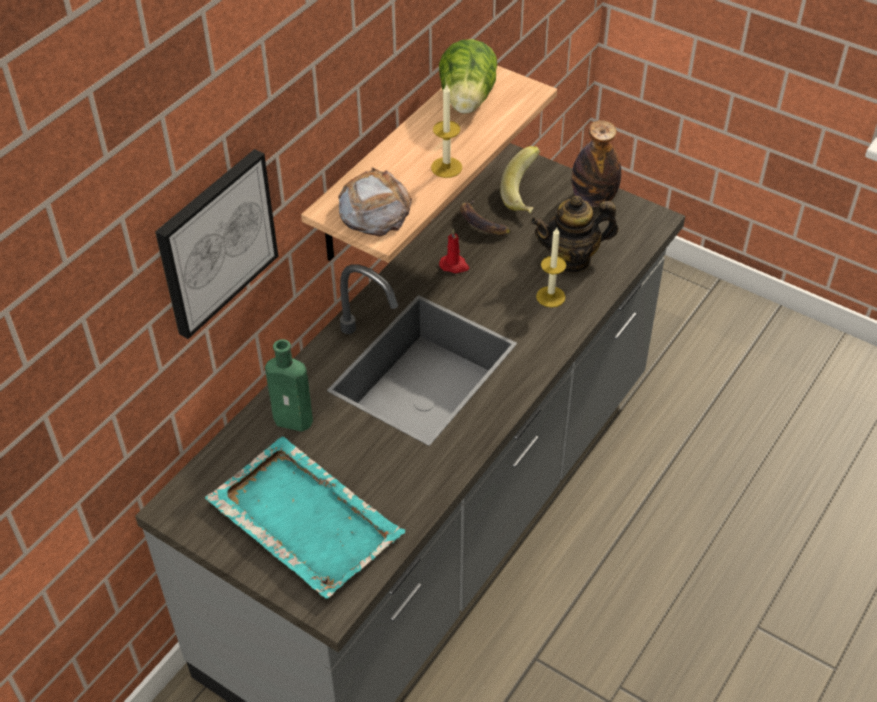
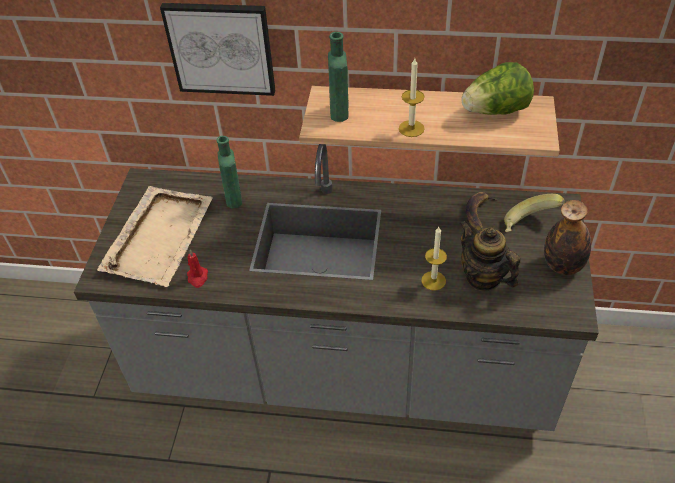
camera: 65 degrees right, 0 degrees up
turquoise tray [205,436,405,599] -> beige tray [97,186,213,287]
bread [338,167,412,237] -> green bottle [328,32,348,122]
red candle [439,229,469,273] -> red candle moved to [187,250,208,288]

